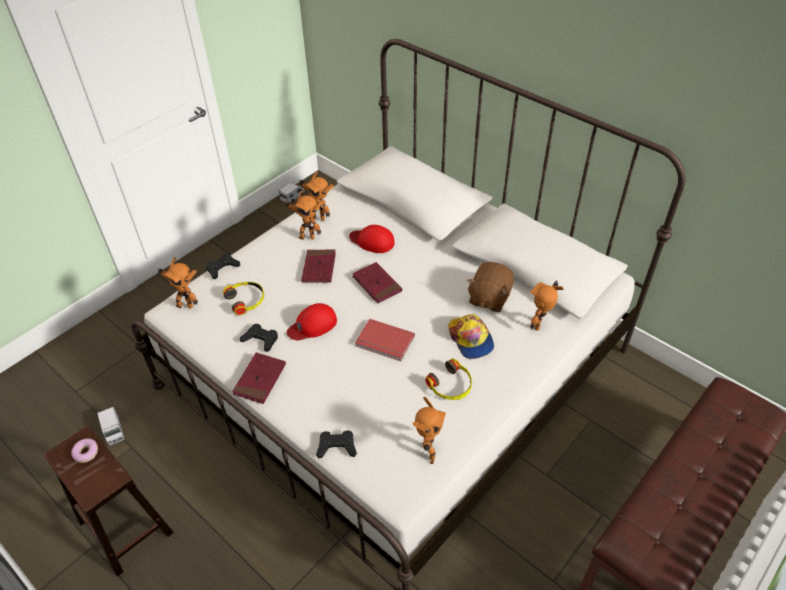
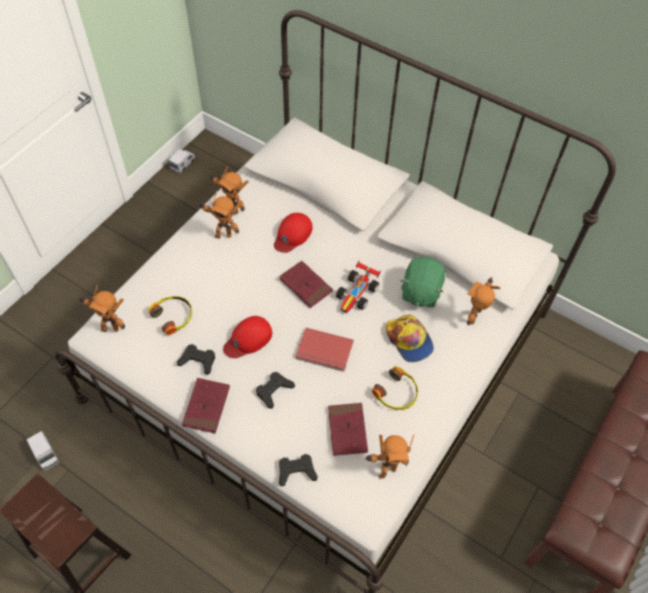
camera: 10 degrees left, 10 degrees up
donut [71,438,98,463] -> none
black game controller [206,253,240,279] -> black game controller moved to [256,372,295,409]
red book [301,250,336,283] -> red book moved to [328,403,368,456]
red cap [349,225,395,253] -> red cap turned 75 degrees counterclockwise [274,213,312,253]
toy robot [413,397,446,464] -> toy robot turned 75 degrees clockwise [365,434,414,479]
brown plush toy [467,262,514,312] -> green plush toy [401,257,445,307]
none -> toy car [336,261,381,313]

